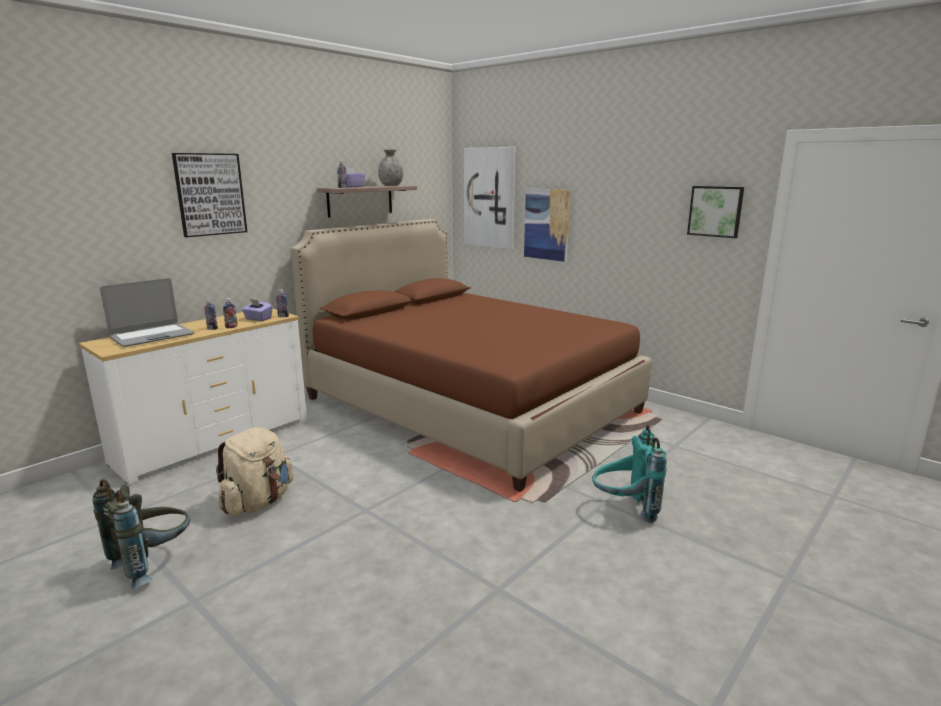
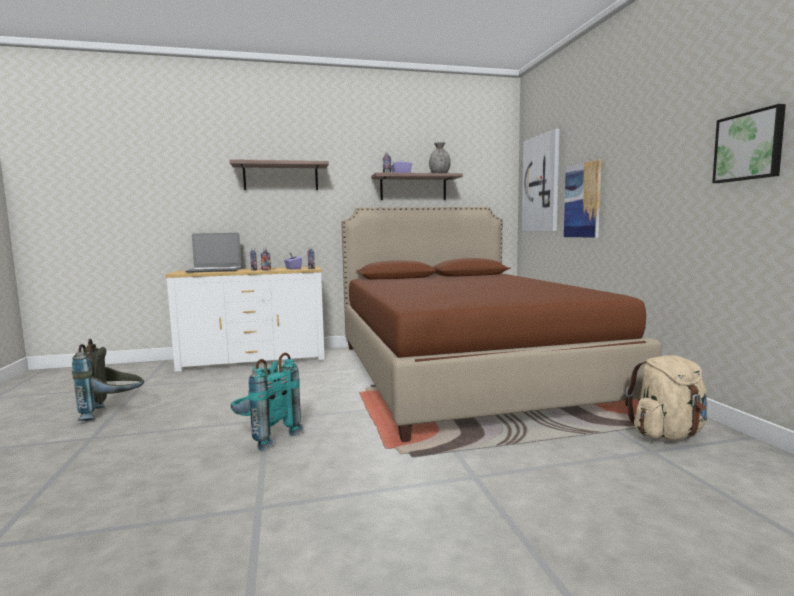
camera: 35 degrees right, 10 degrees down
picture [172,153,247,237] -> shelf [229,159,329,190]
beige backpack [216,427,294,516] -> beige backpack moved to [625,355,708,441]
turquoise backpack [592,425,667,523] -> turquoise backpack moved to [230,353,304,451]

